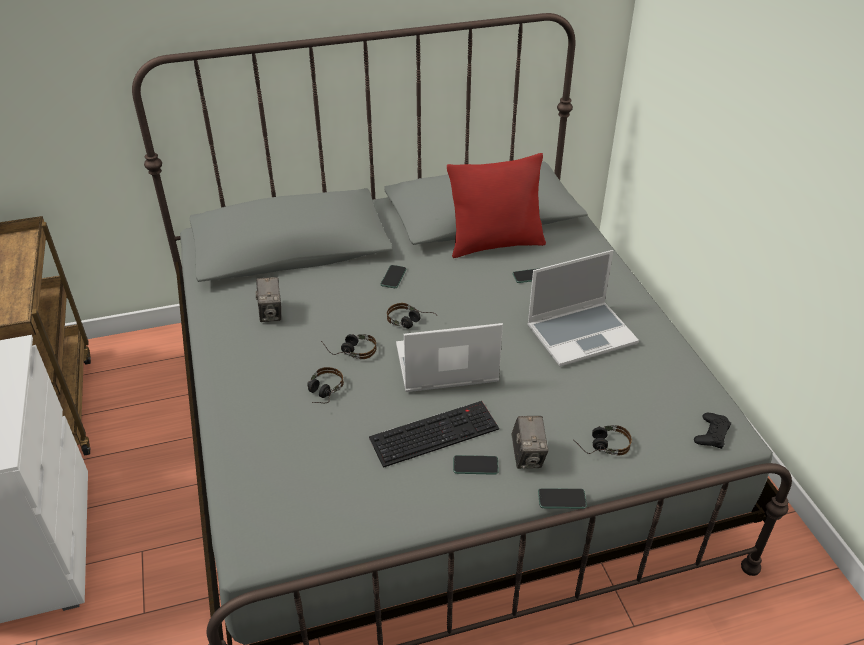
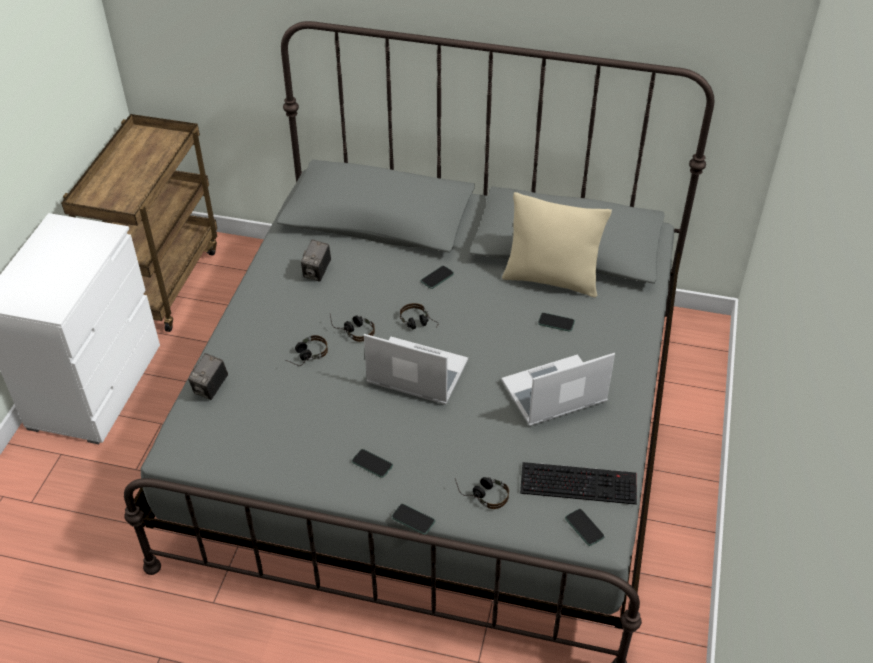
camera: 30 degrees right, 5 degrees up
keyboard [369,401,499,468] -> keyboard moved to [520,462,637,505]
red pillow [447,153,546,258] -> beige pillow [502,192,612,298]
camera [511,416,548,469] -> camera moved to [188,353,228,400]
laptop [527,250,639,366] -> laptop turned 150 degrees clockwise [501,353,615,426]
black game controller [694,413,731,449] -> phone [565,509,605,546]

